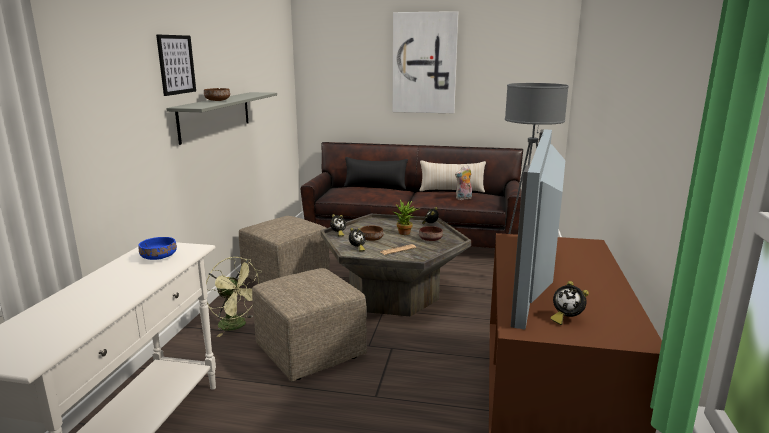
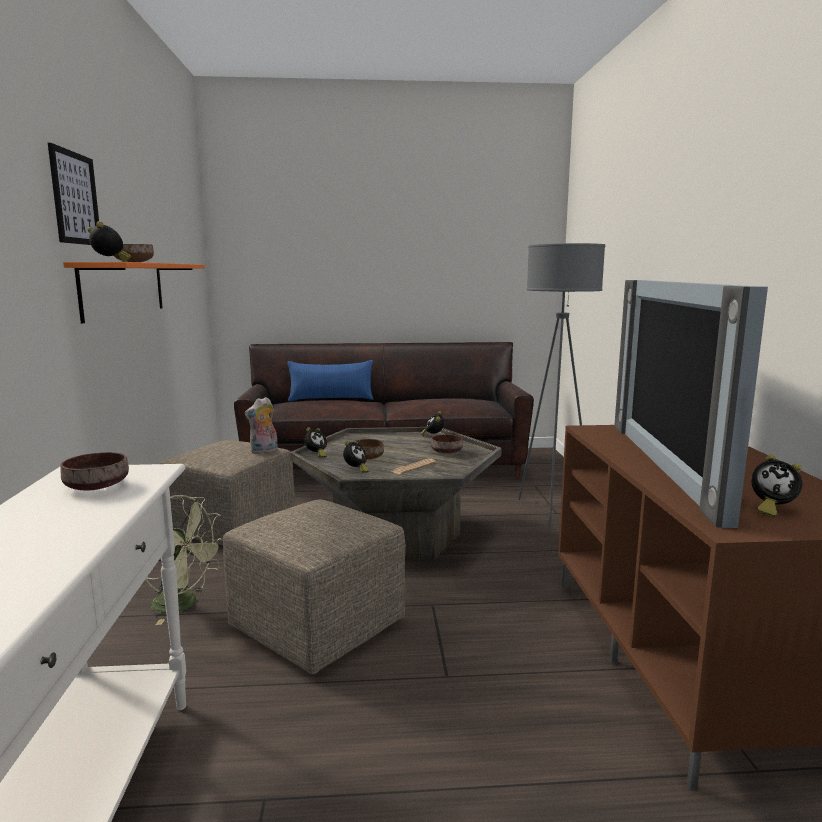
camera: 15 degrees left, 5 degrees down
blue bowl [139,237,177,260] -> brown bowl [60,452,129,490]
grey shelf [166,92,277,145] -> orange shelf [63,262,205,323]
black pillow [344,157,408,189] -> blue pillow [287,360,373,402]
picture [393,11,458,113] -> none
potted plant [394,200,419,235] -> none
beige pillow [419,160,486,193] -> none
plush toy [455,165,472,200] -> plush toy moved to [244,397,278,454]
none -> alarm clock [88,221,131,262]

